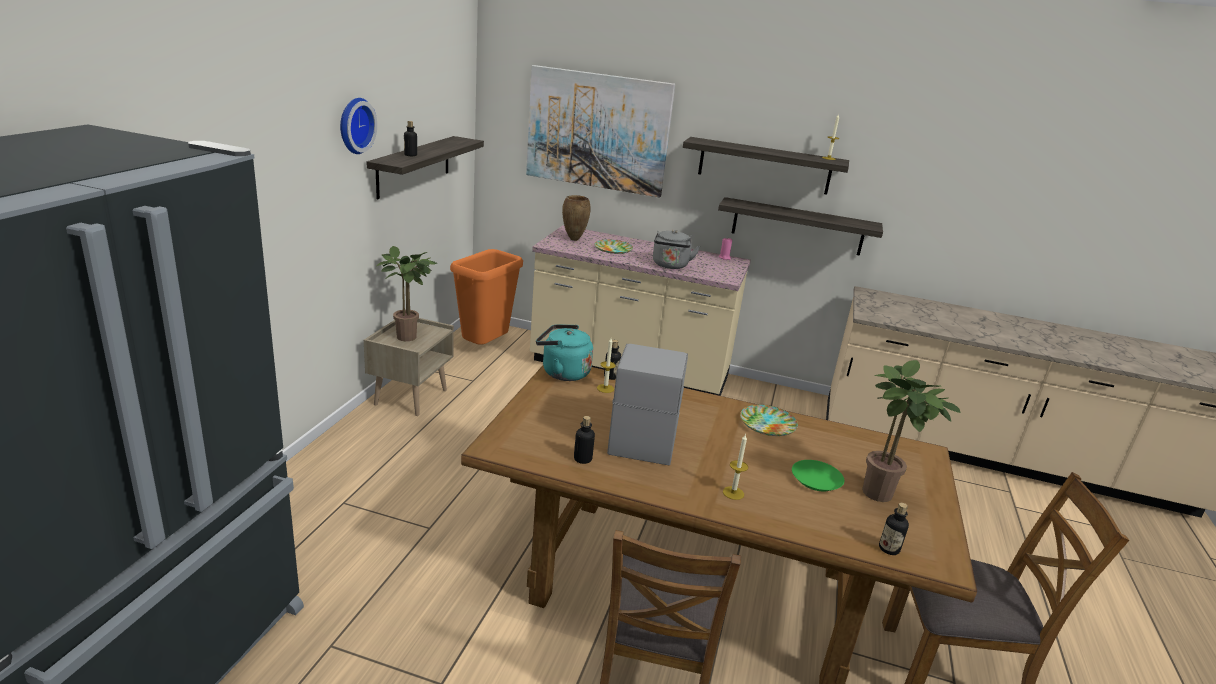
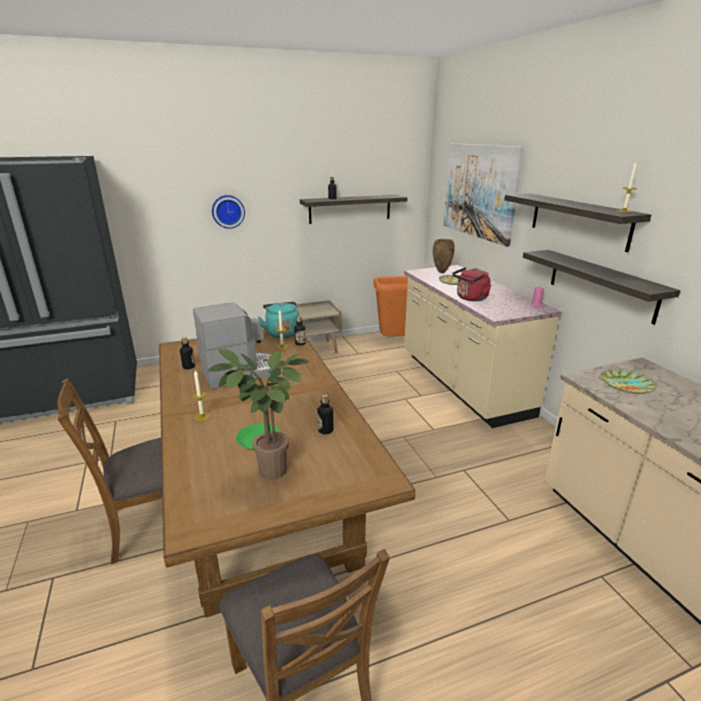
camera: 55 degrees right, 0 degrees up
wall clock [340,98,377,154] -> wall clock moved to [212,195,245,229]
potted plant [376,246,438,341] -> none
grey kettle [653,230,700,269] -> red kettle [452,267,491,301]
plate [740,405,798,436] -> plate moved to [601,369,657,394]
bottle [879,503,909,555] -> bottle moved to [317,394,333,434]

